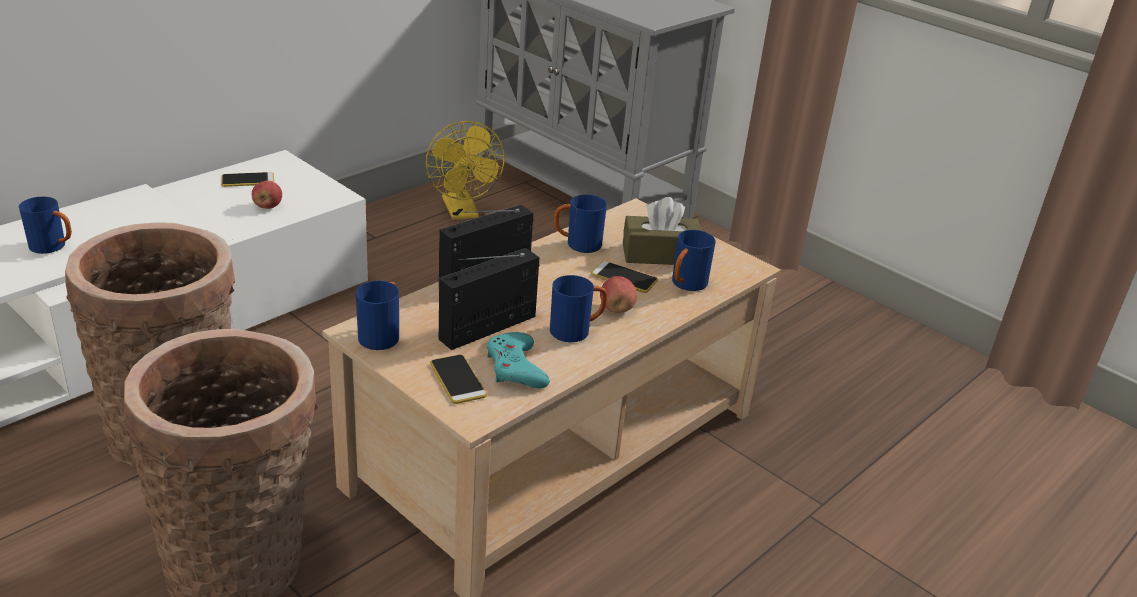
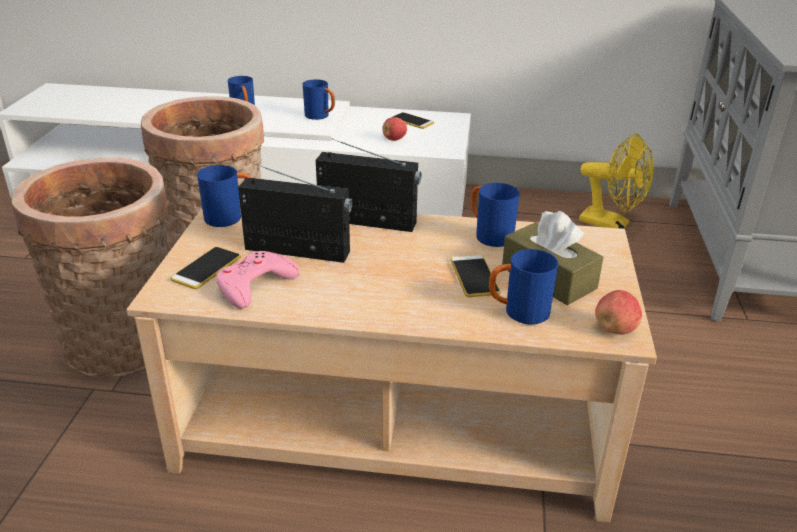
camera: 55 degrees right, 0 degrees up
yellow fan [426,121,505,220] -> yellow fan turned 90 degrees counterclockwise [579,133,654,229]
turquoise game controller [487,332,550,389] -> pink game controller [216,251,300,309]
blue mug [550,275,607,342] -> blue mug moved to [303,79,335,120]
apple [600,276,637,313] -> apple moved to [595,290,642,334]

